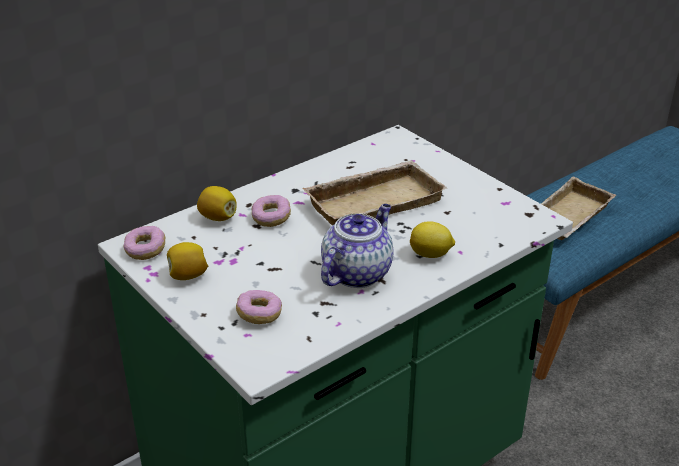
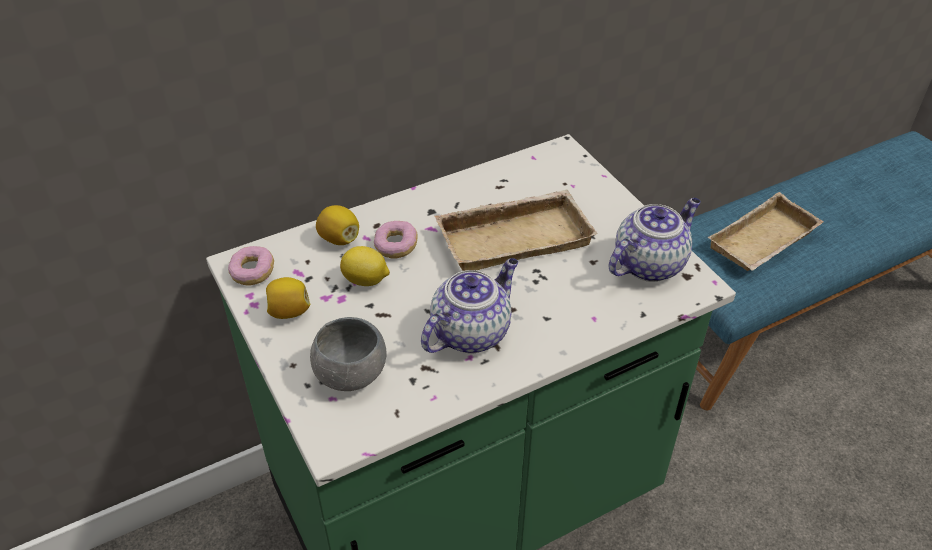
camera: 10 degrees right, 10 degrees up
donut [236,290,282,324] -> grey bowl [310,317,387,391]
lemon [410,221,455,258] -> lemon moved to [340,246,390,286]
none -> teapot [609,198,701,282]

